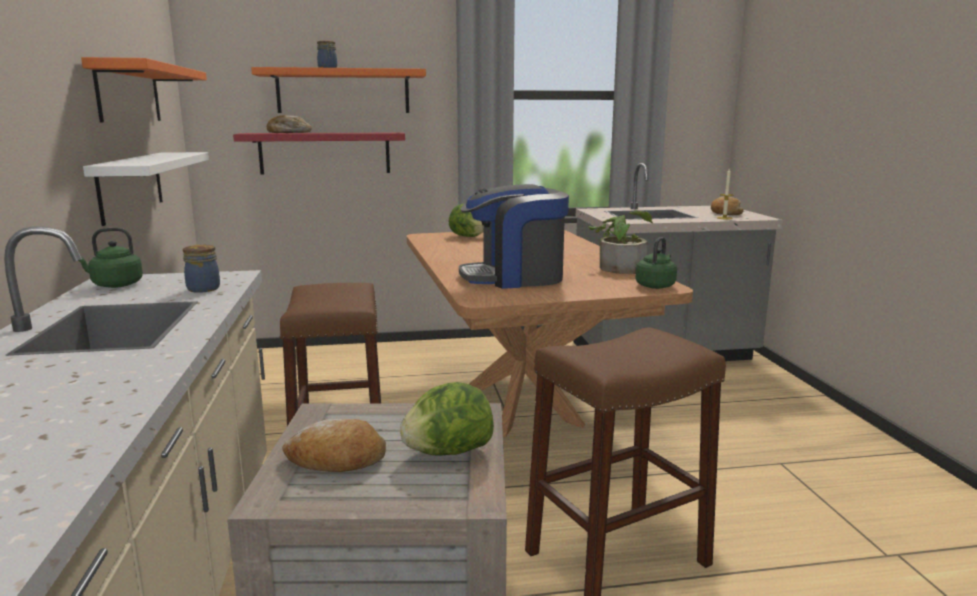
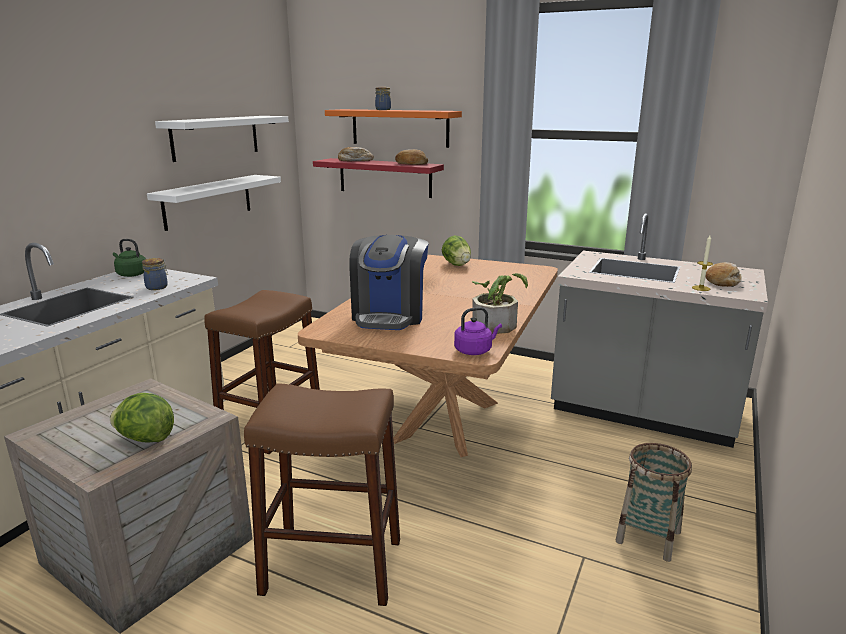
camera: 35 degrees right, 5 degrees up
orange shelf [81,57,207,122] -> white shelf [155,116,289,162]
bread [282,419,386,472] -> bread moved to [395,149,428,165]
coffee machine [459,184,569,289] -> coffee machine turned 105 degrees counterclockwise [349,235,428,330]
green kettle [635,237,677,289] -> purple kettle [454,307,502,355]
none -> basket [616,443,692,562]

